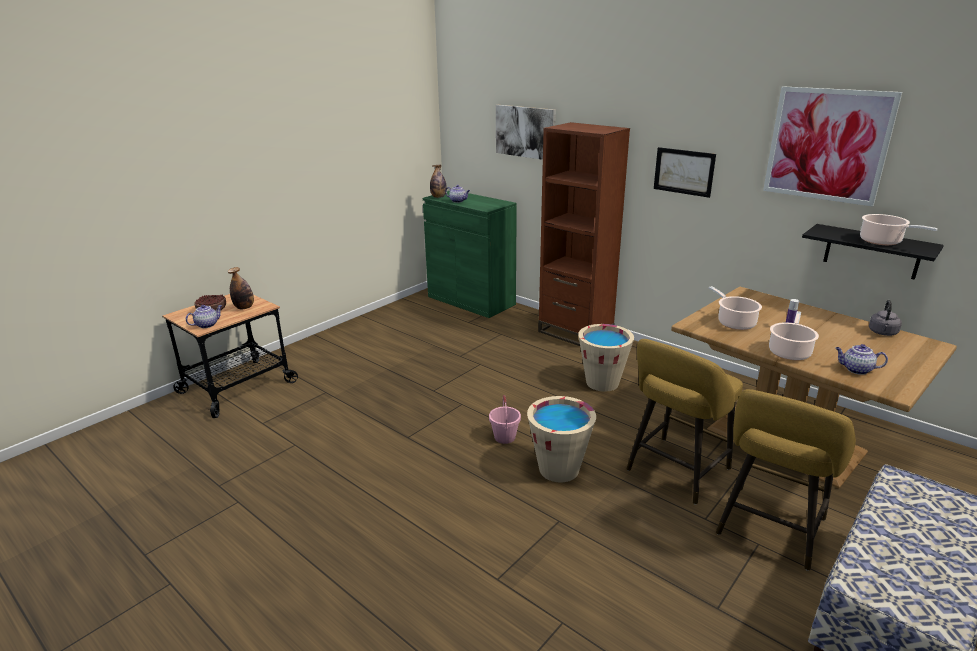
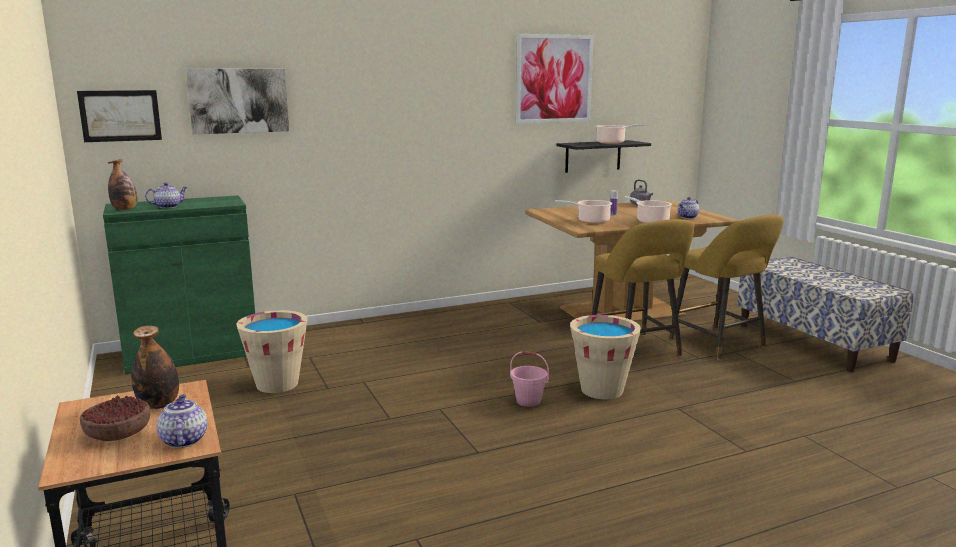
camera: 65 degrees left, 10 degrees down
brown bookcase [538,122,630,346] -> none
beige bucket [578,324,634,392] -> beige bucket moved to [236,310,307,393]
picture [654,147,716,198] -> picture moved to [77,90,162,142]

